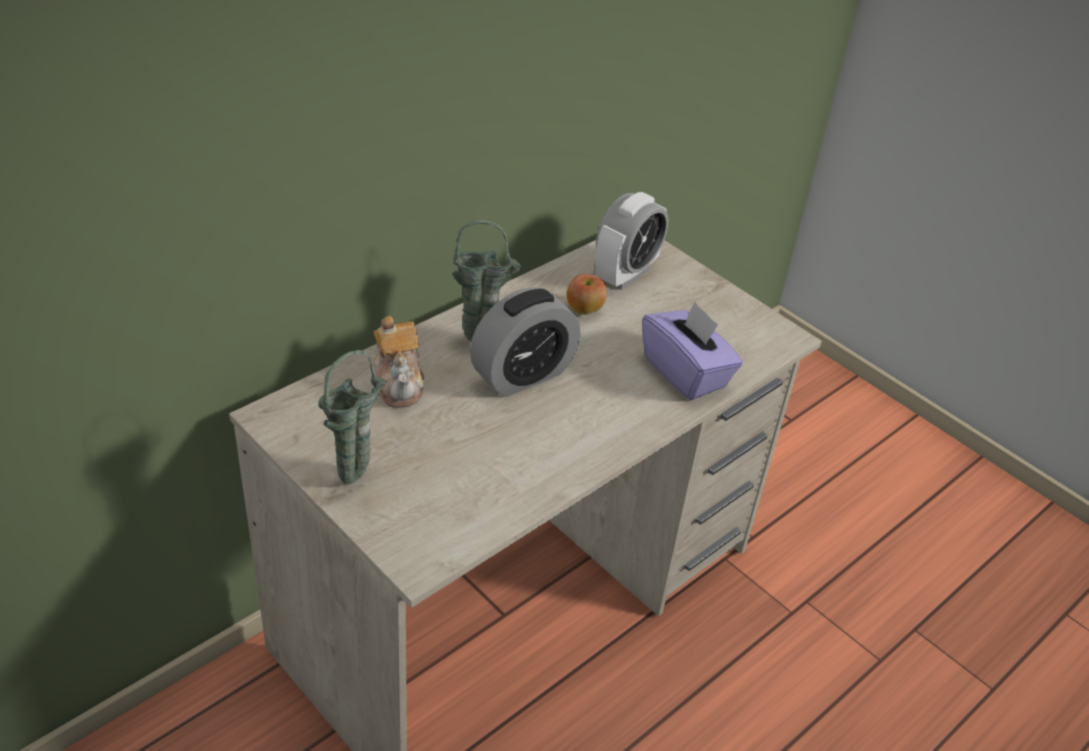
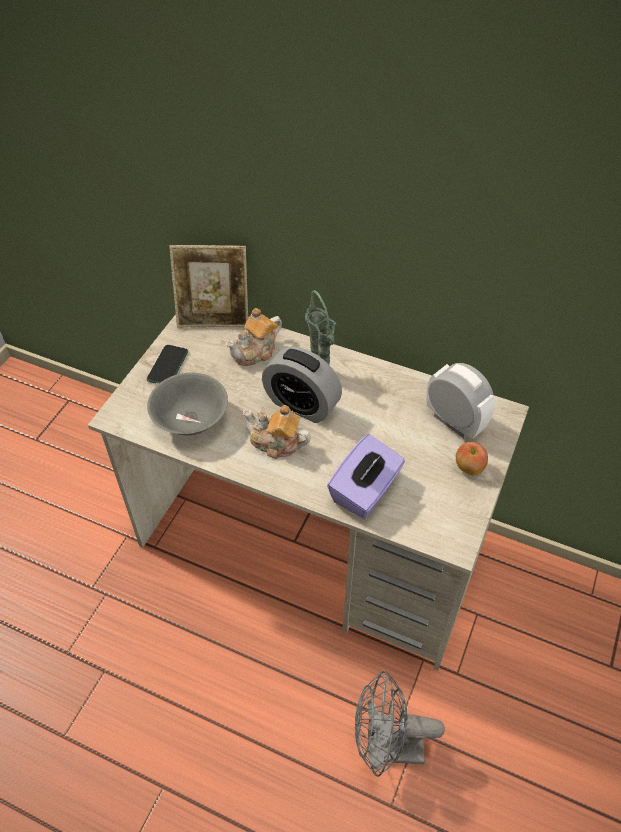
camera: 70 degrees right, 10 degrees up
green vase [318,350,387,484] -> phone [147,345,188,384]
apple [567,274,607,315] -> apple moved to [456,442,488,476]
alarm clock [595,192,669,290] -> alarm clock turned 150 degrees counterclockwise [426,363,495,439]
none -> grey bowl [147,372,228,435]
none -> picture frame [169,245,248,328]
none -> teapot [243,405,311,459]
none -> grey fan [355,671,445,777]

